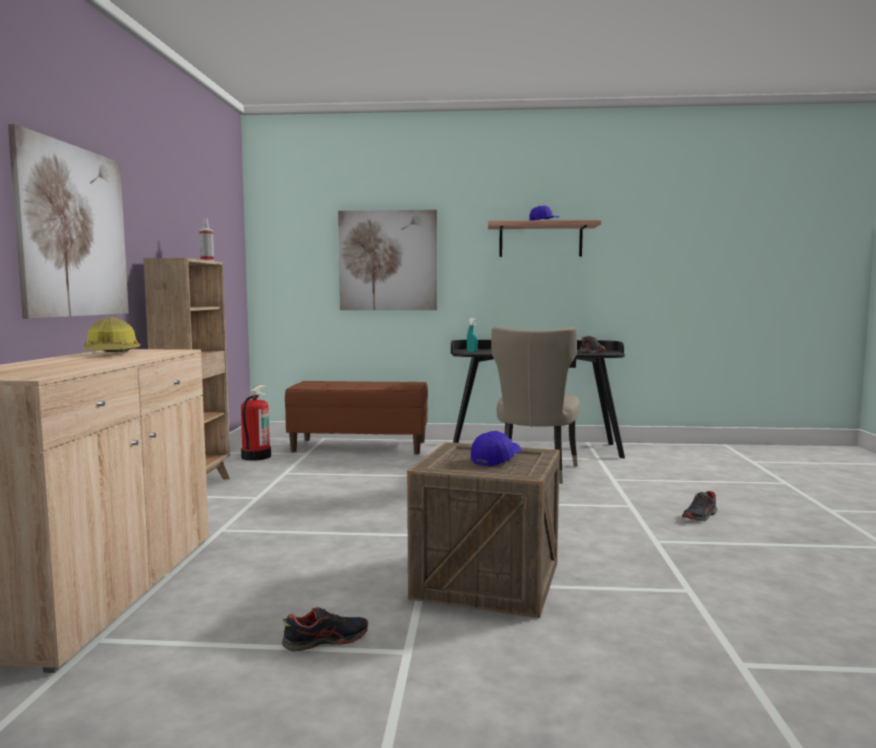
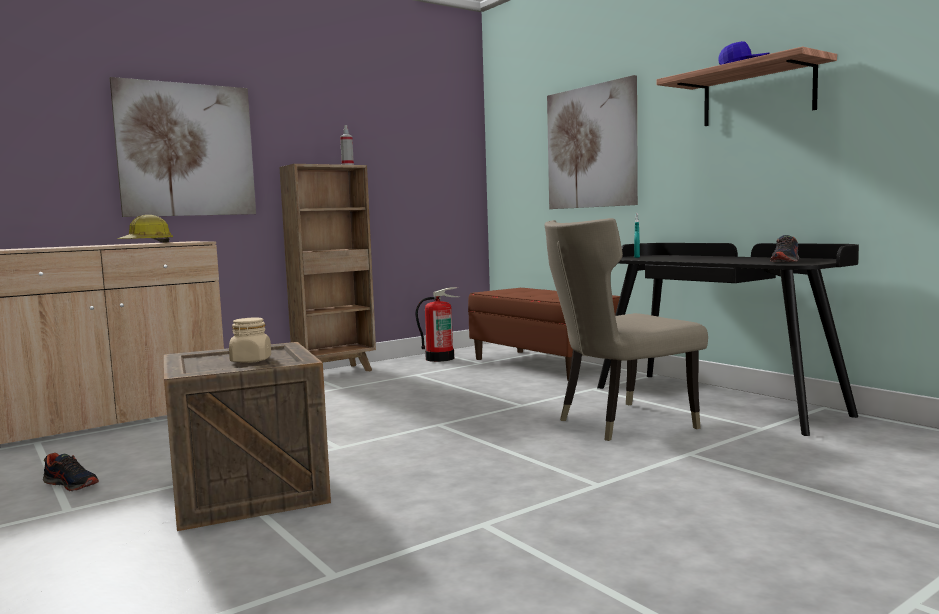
camera: 50 degrees right, 0 degrees up
blue cap [471,431,521,467] -> beige jar [229,318,271,363]
shoe [682,491,718,521] -> none

